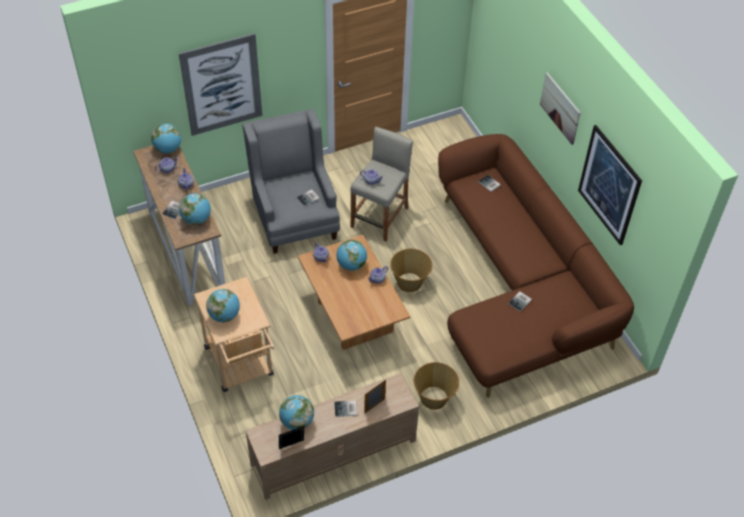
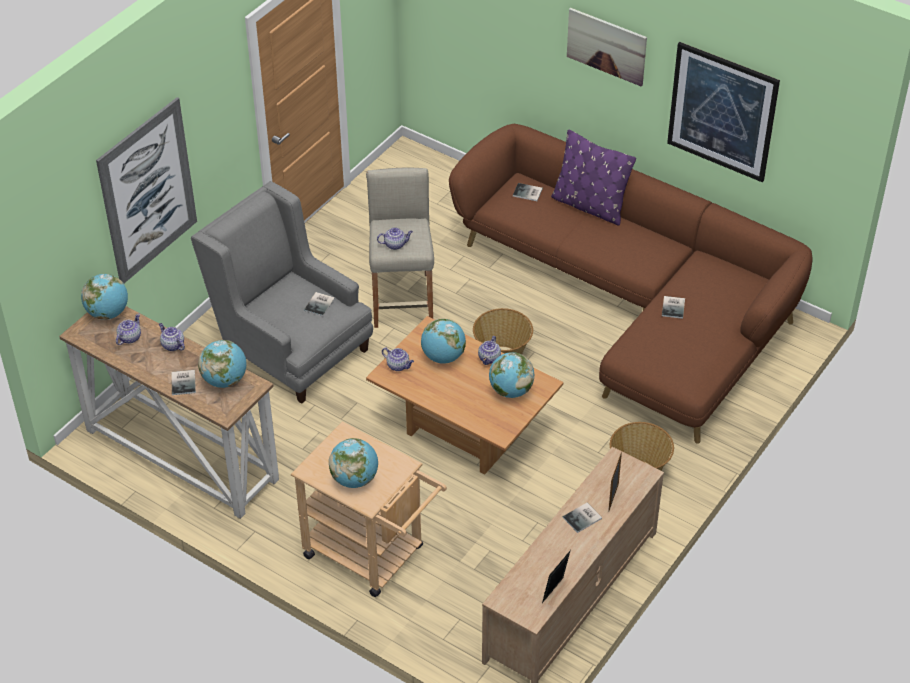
camera: 30 degrees left, 5 degrees down
globe [279,395,314,430] -> globe moved to [489,352,534,398]
none -> purple pillow [551,130,636,226]

